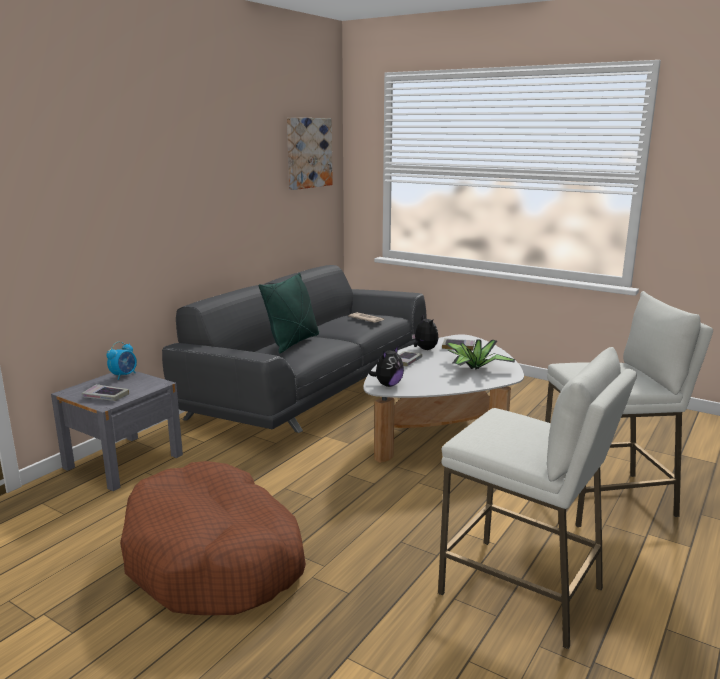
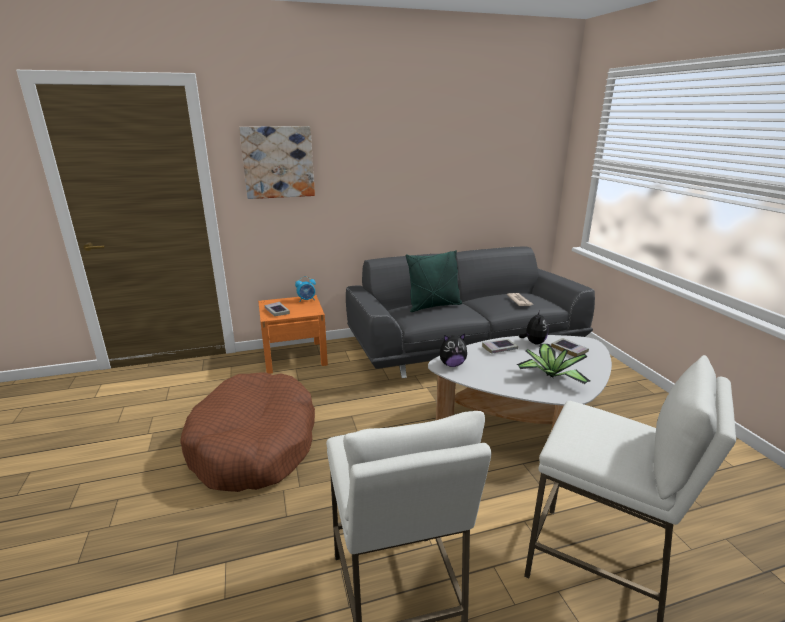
camera: 40 degrees right, 5 degrees up
grey nightstand [51,371,183,491] -> orange nightstand [258,295,328,374]
picture [287,118,333,190] -> picture moved to [239,126,315,199]

